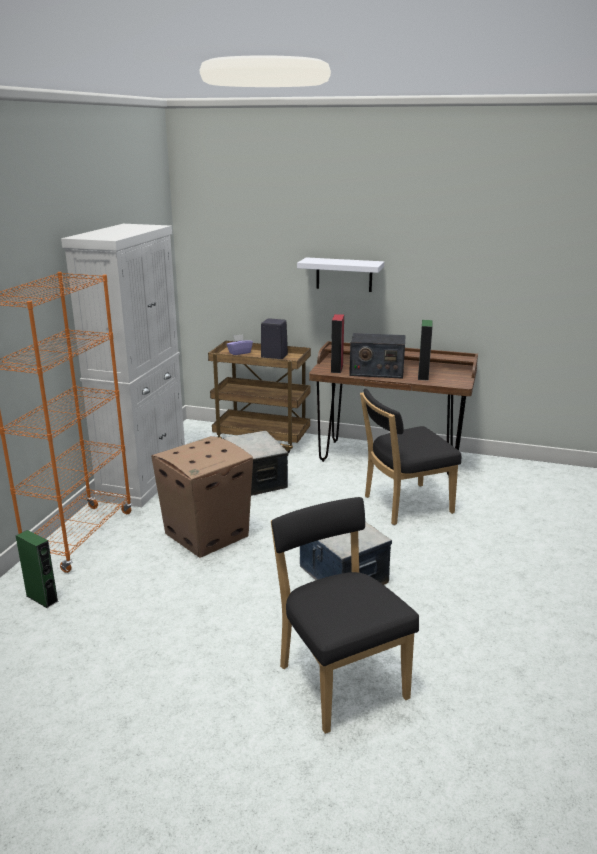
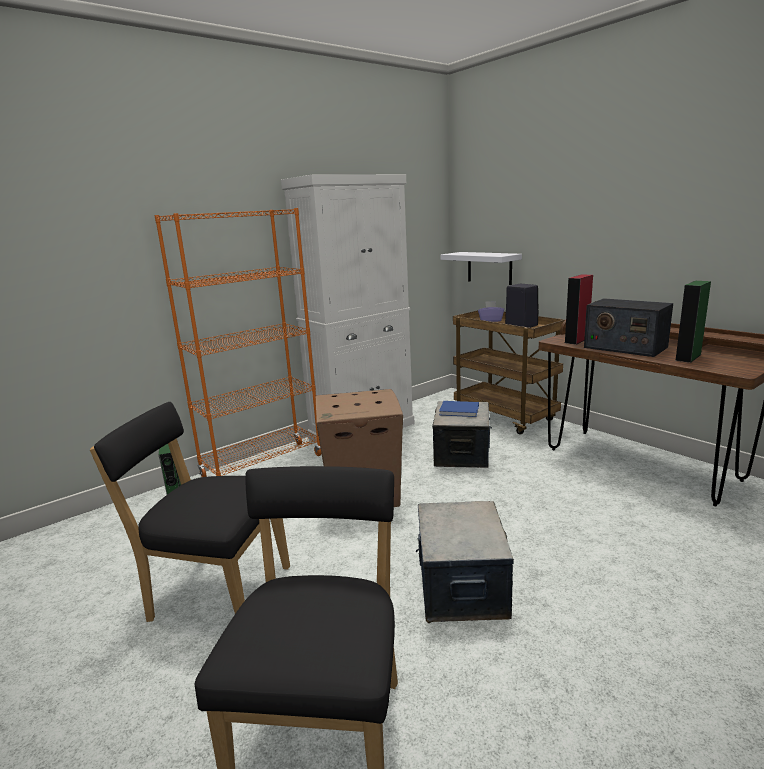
camera: 35 degrees right, 5 degrees down
white shelf [297,257,384,292] -> white shelf moved to [440,252,522,285]
black chair [360,388,461,525] -> black chair moved to [90,402,290,622]
none -> blue book [439,401,479,417]

